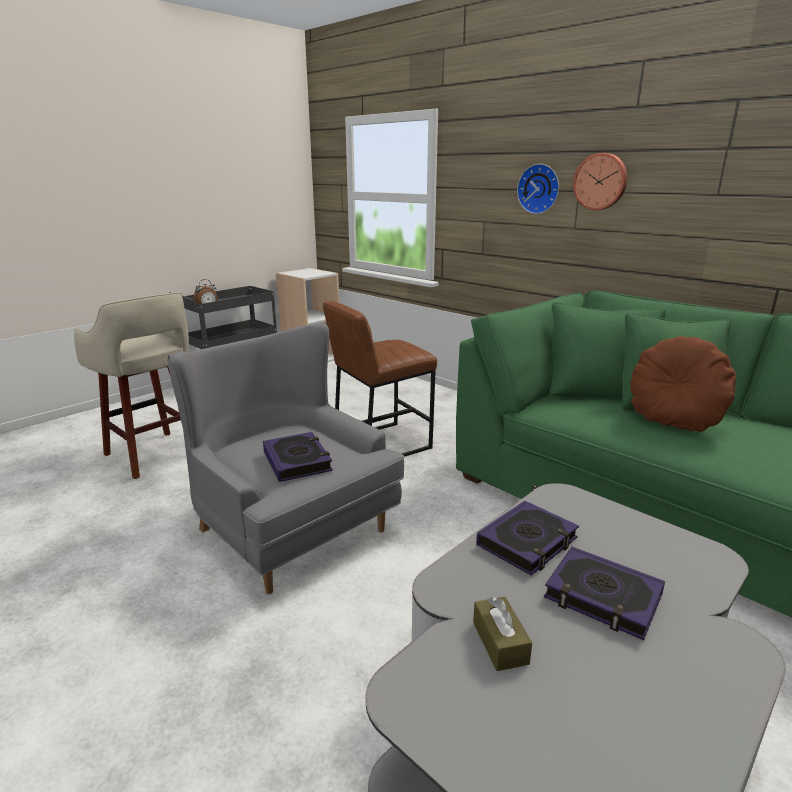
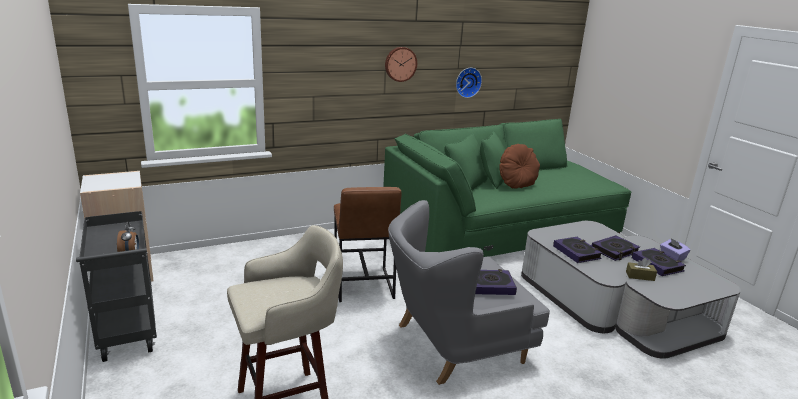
camera: 70 degrees left, 0 degrees up
wall clock [517,164,559,214] -> wall clock moved to [456,68,482,98]
none -> book [632,248,686,276]
none -> purple tissue box [660,238,690,261]

